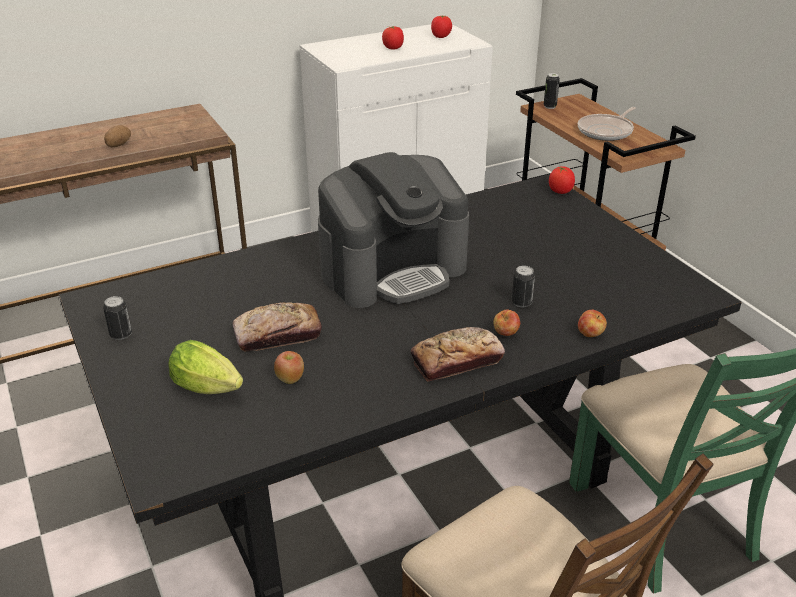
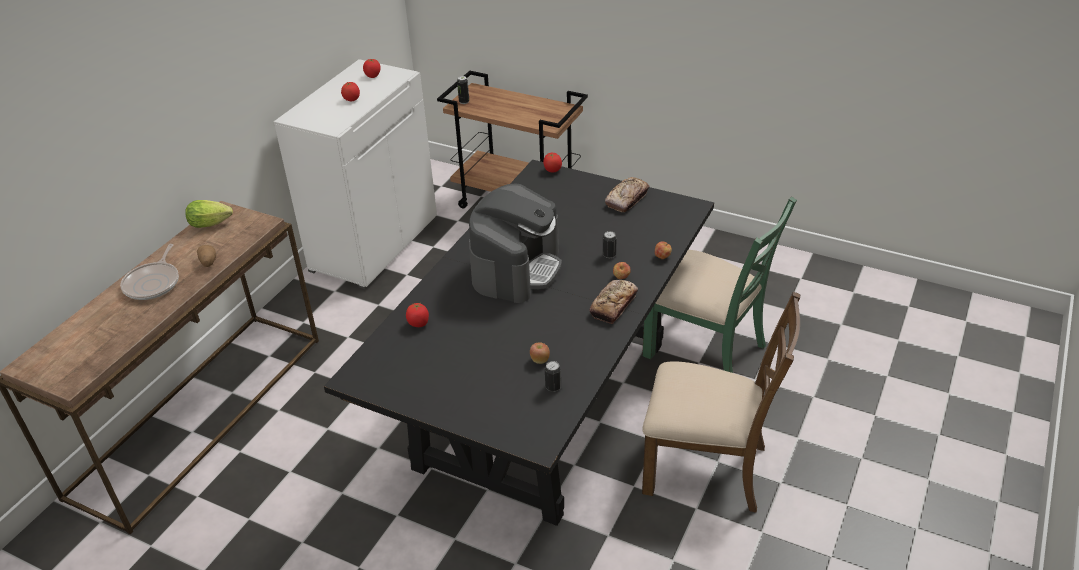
camera: 35 degrees left, 5 degrees up
can [103,296,132,340] -> can moved to [545,361,561,392]
lettuce [168,340,243,394] -> lettuce moved to [185,200,233,228]
bread [232,302,322,352] -> bread moved to [605,177,649,212]
frying pan [578,107,636,141] -> frying pan moved to [120,244,179,300]
none -> tomato [406,303,429,327]

